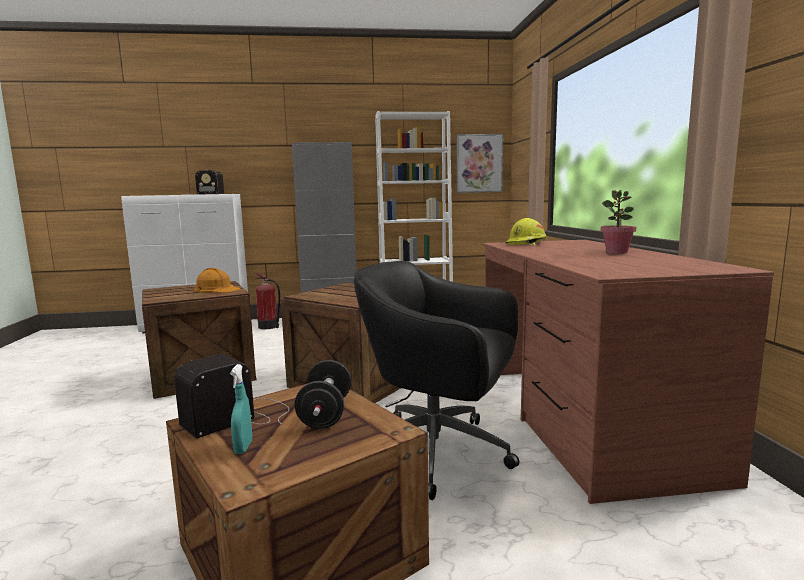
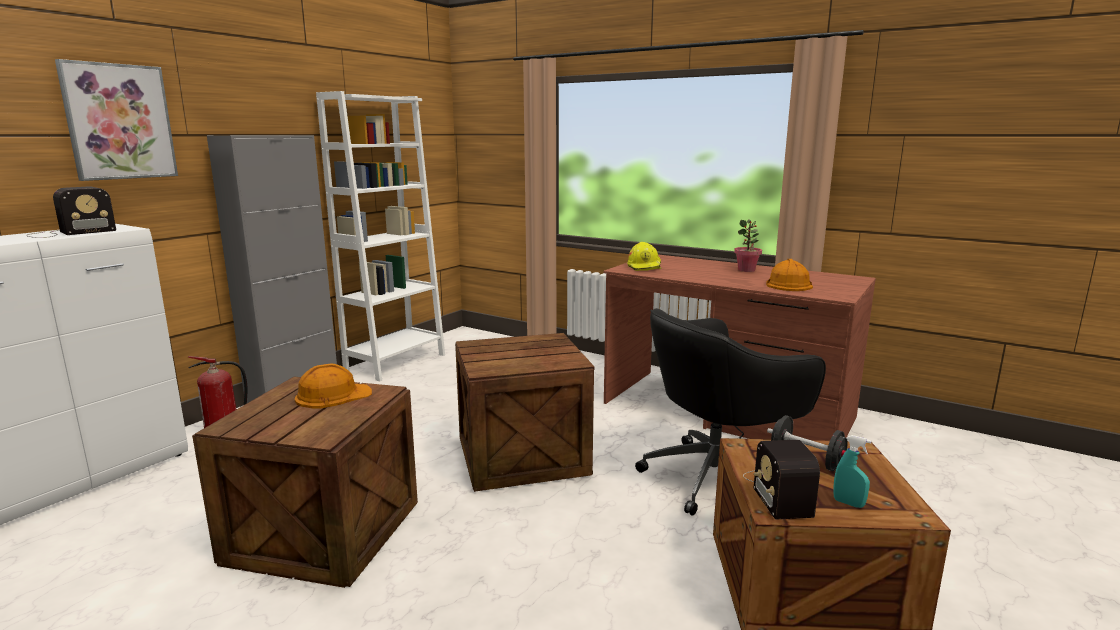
camera: 50 degrees left, 5 degrees up
picture [456,134,503,193] -> picture moved to [55,59,178,181]
none -> orange hard hat [766,259,813,291]

